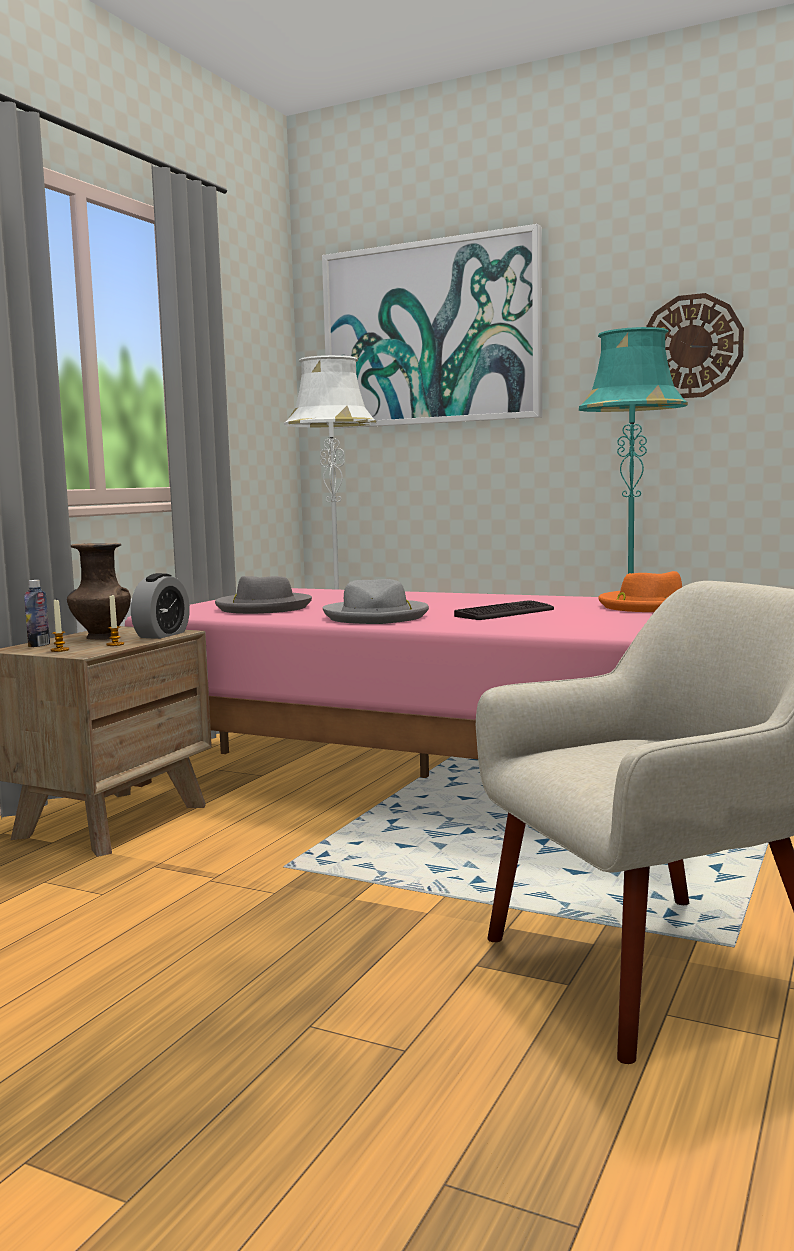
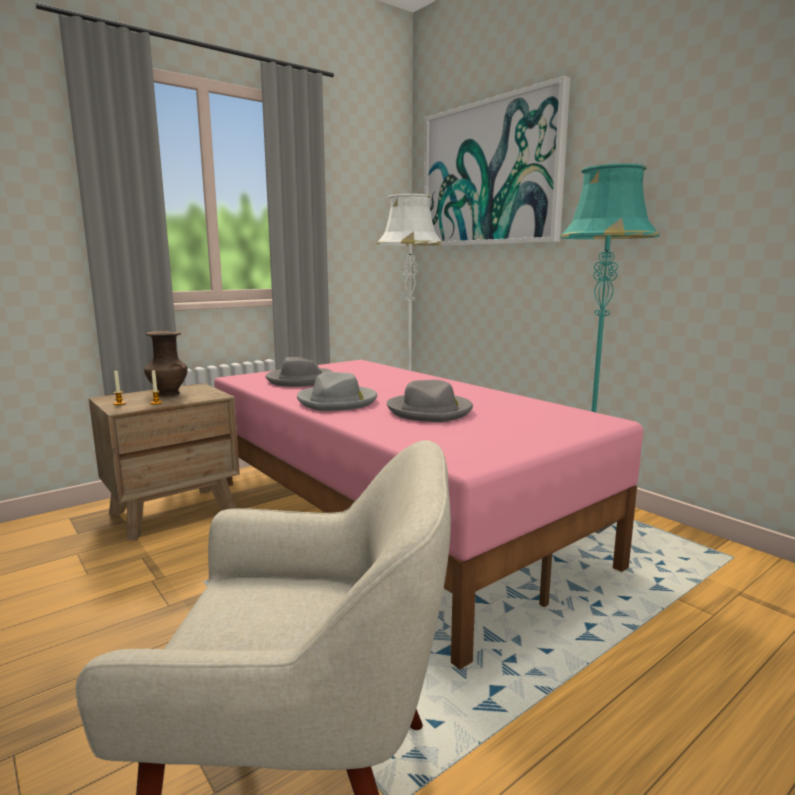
camera: 25 degrees right, 5 degrees up
bottle [24,580,50,647] -> none
alarm clock [131,573,190,639] -> none
keyboard [454,600,554,620] -> grey hat [387,380,473,422]
orange hat [598,571,682,612] -> none
wall clock [646,293,744,398] -> none

